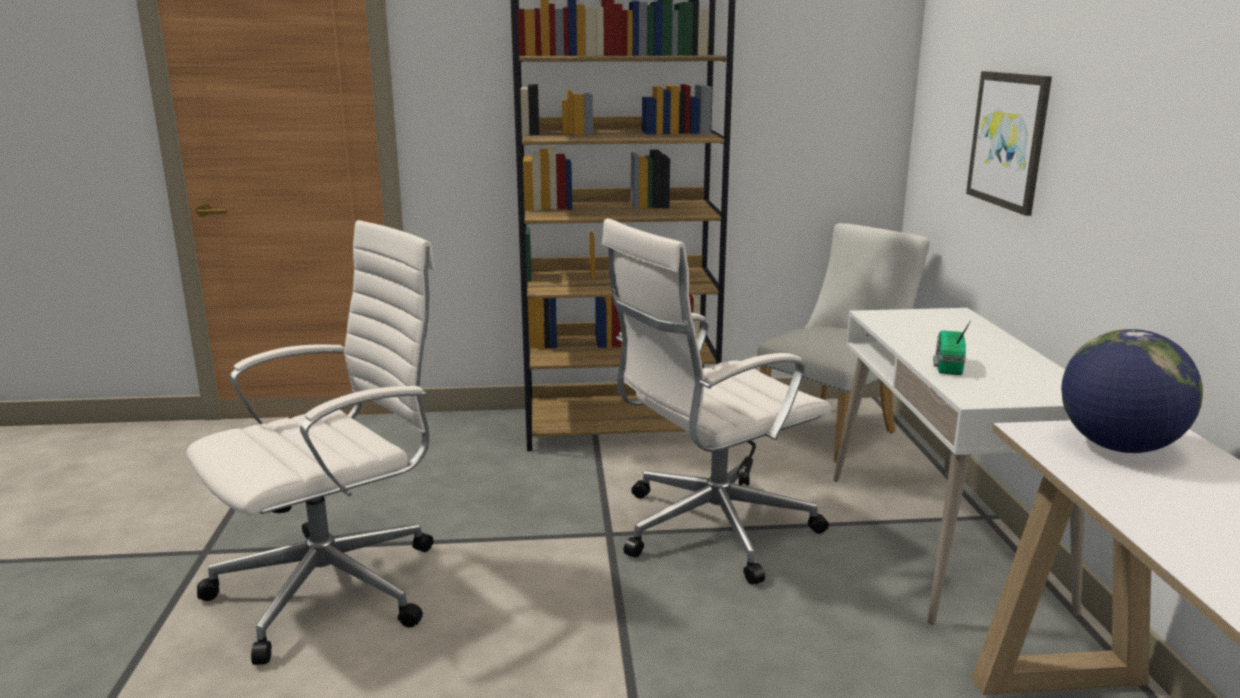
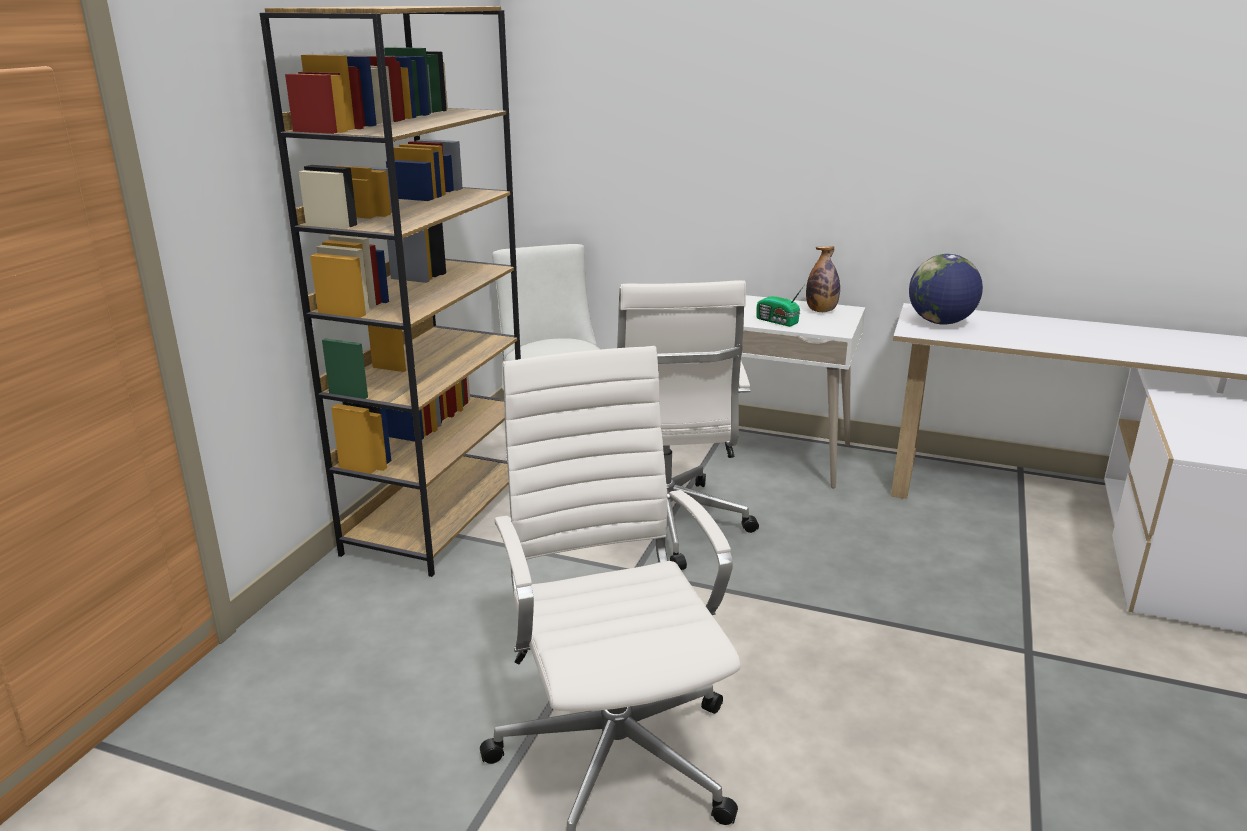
camera: 65 degrees left, 5 degrees up
picture [966,71,1052,216] -> none
none -> bottle [806,246,840,312]

